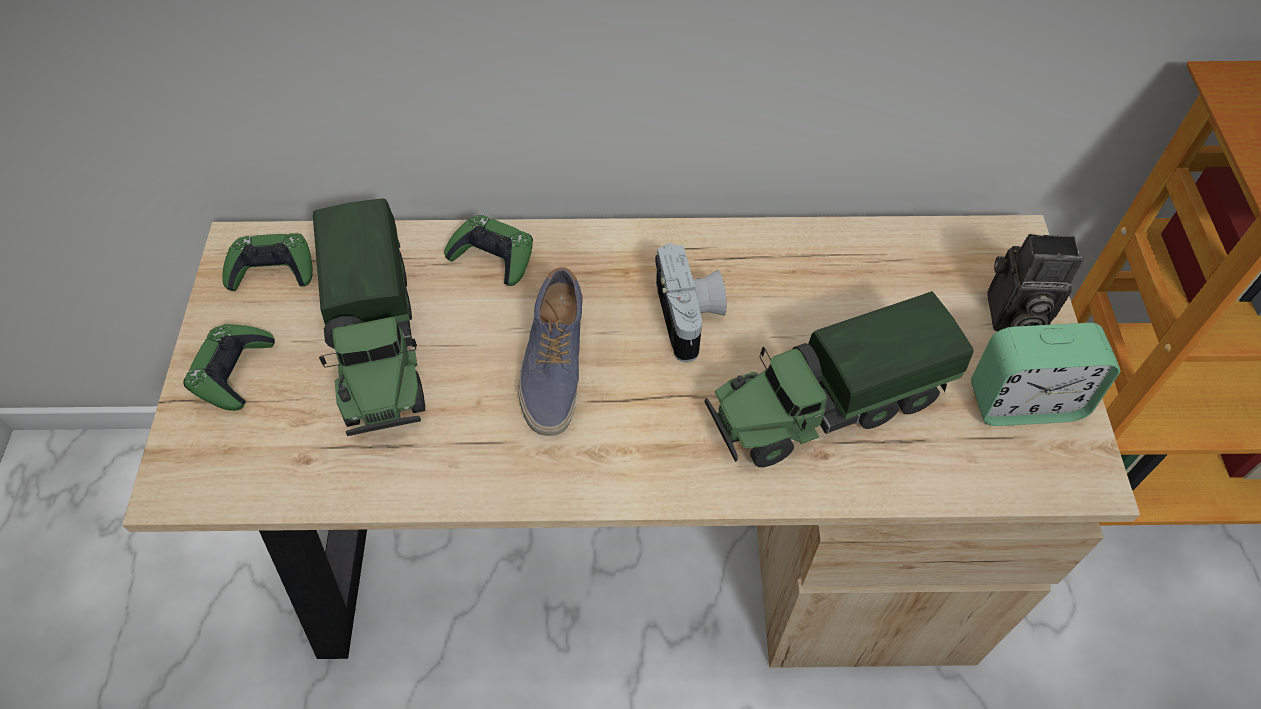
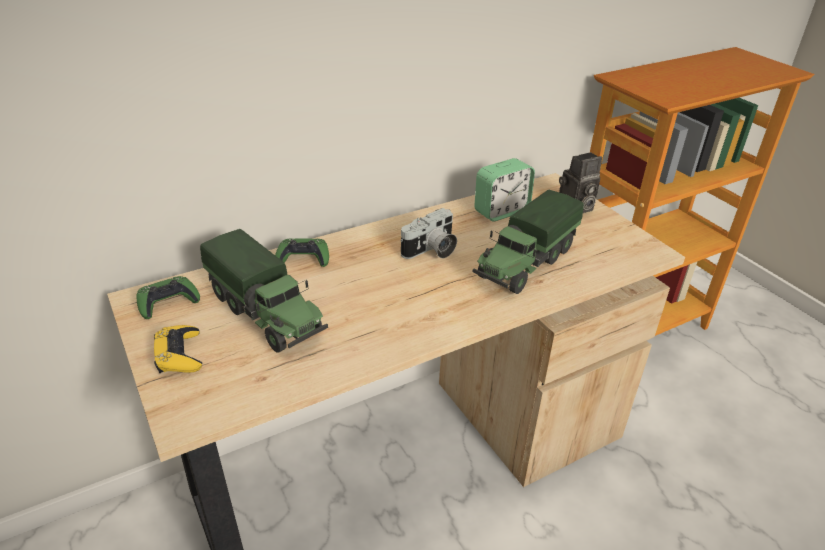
camera: 30 degrees left, 20 degrees down
green game controller [183,324,275,411] -> yellow game controller [154,325,202,373]
shoe [518,267,583,436] -> none
camera [655,243,727,363] -> camera turned 90 degrees clockwise [401,208,457,259]
alarm clock [971,323,1121,426] -> alarm clock moved to [474,158,535,222]

